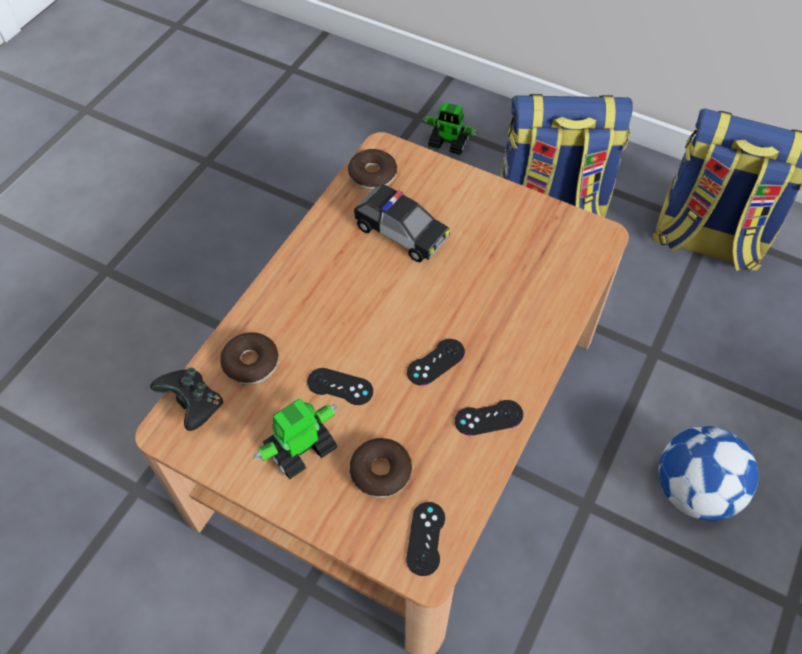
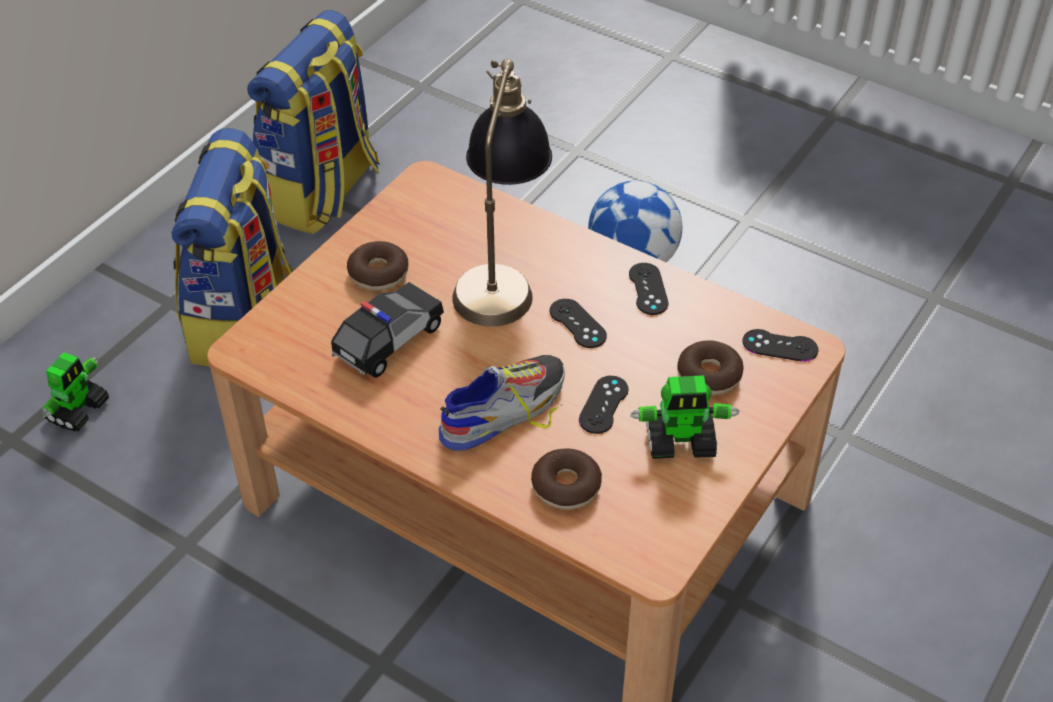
camera: 85 degrees left, 10 degrees down
black game controller [150,367,223,431] -> none
toy robot [253,398,338,479] -> toy robot turned 60 degrees counterclockwise [630,375,740,459]
donut [348,149,397,190] -> donut moved to [347,241,409,290]
none -> shoe [439,355,565,451]
none -> table lamp [452,59,552,327]

